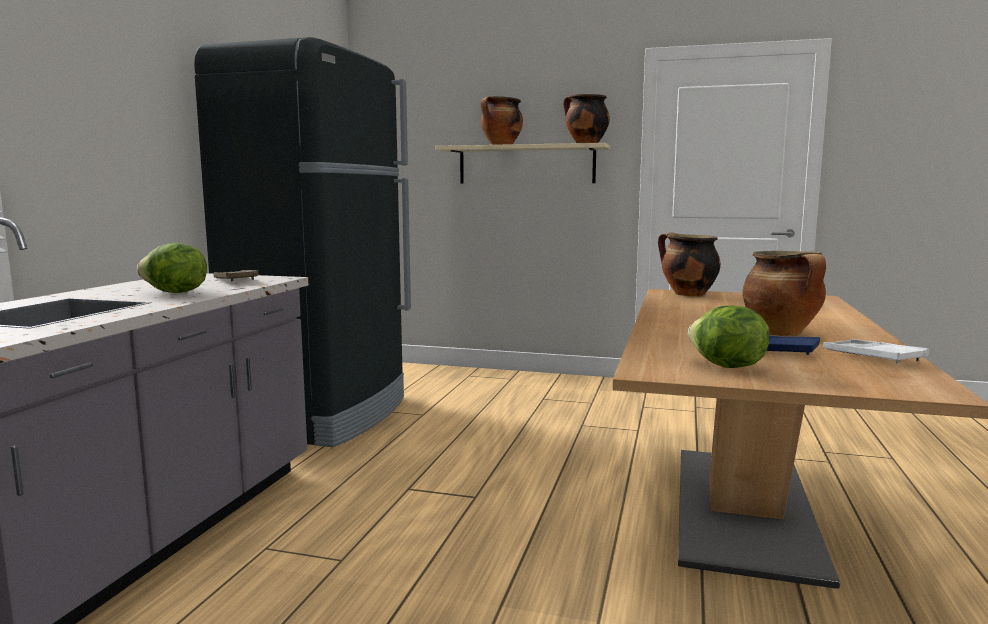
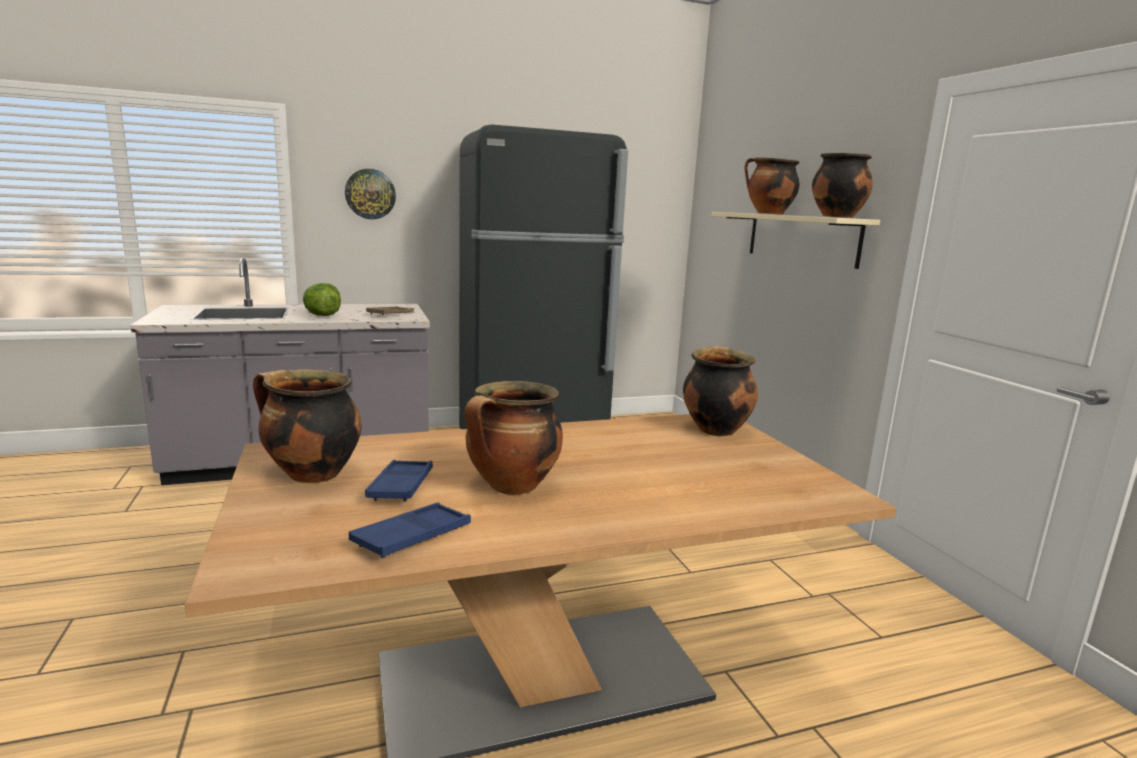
camera: 55 degrees right, 5 degrees up
lettuce [688,305,770,368] -> cooking pot [253,370,361,483]
white tray [823,339,929,363] -> blue tray [349,503,471,558]
none -> wall clock [345,169,396,219]

